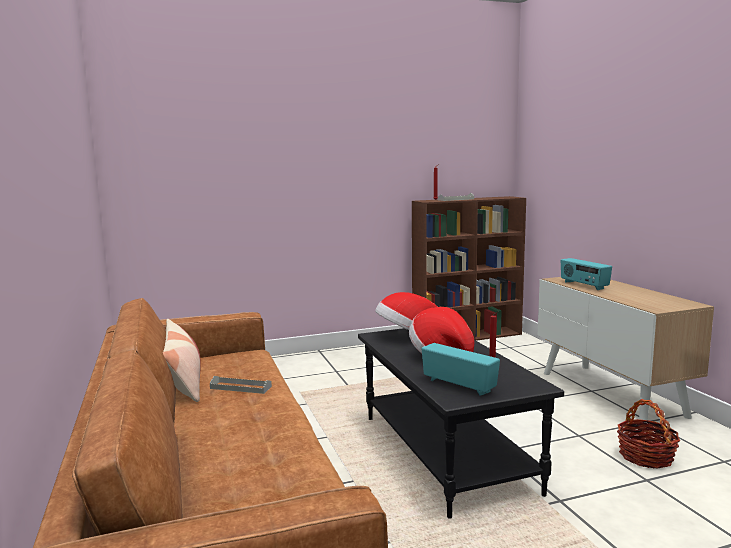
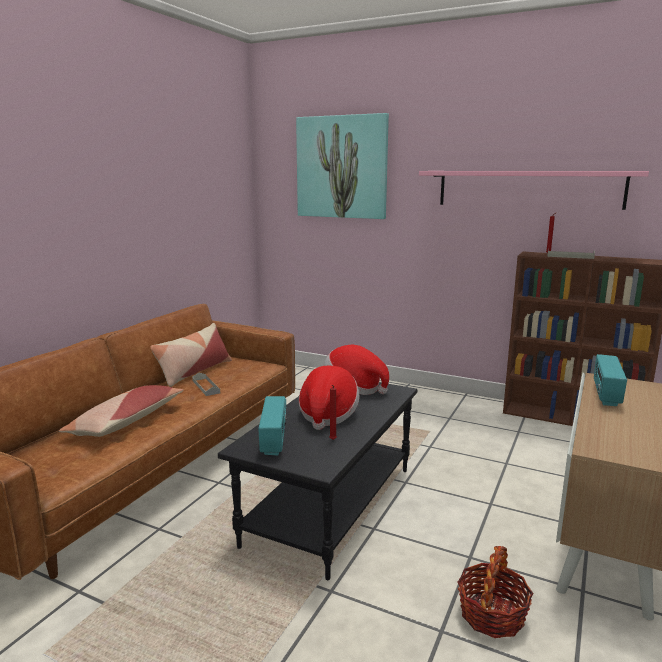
camera: 45 degrees right, 5 degrees up
none -> pillow [59,385,184,437]
none -> picture [296,113,389,219]
none -> pink shelf [419,171,649,210]

